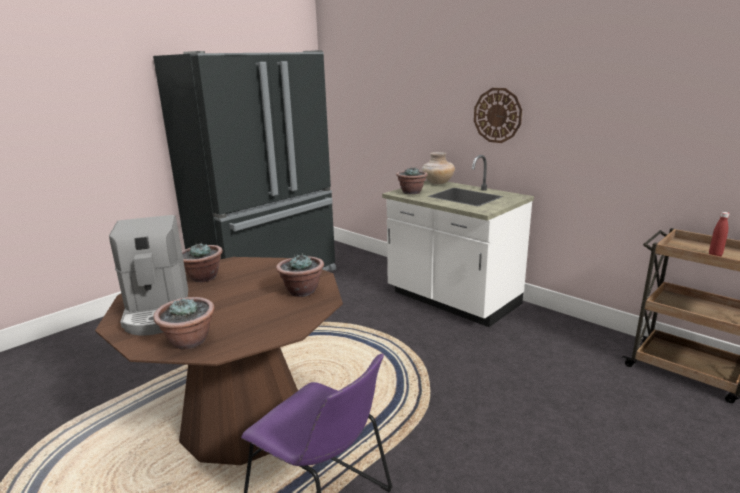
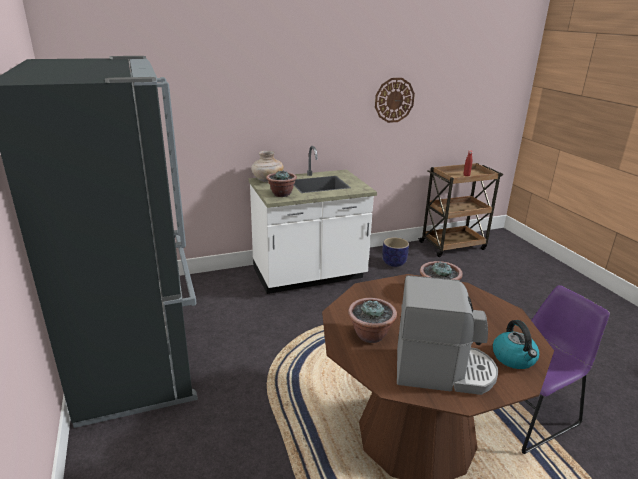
camera: 65 degrees left, 5 degrees up
potted plant [153,297,215,349] -> kettle [493,320,540,369]
wall clock [474,88,522,143] -> wall clock moved to [375,78,415,123]
none -> planter [382,237,409,267]

